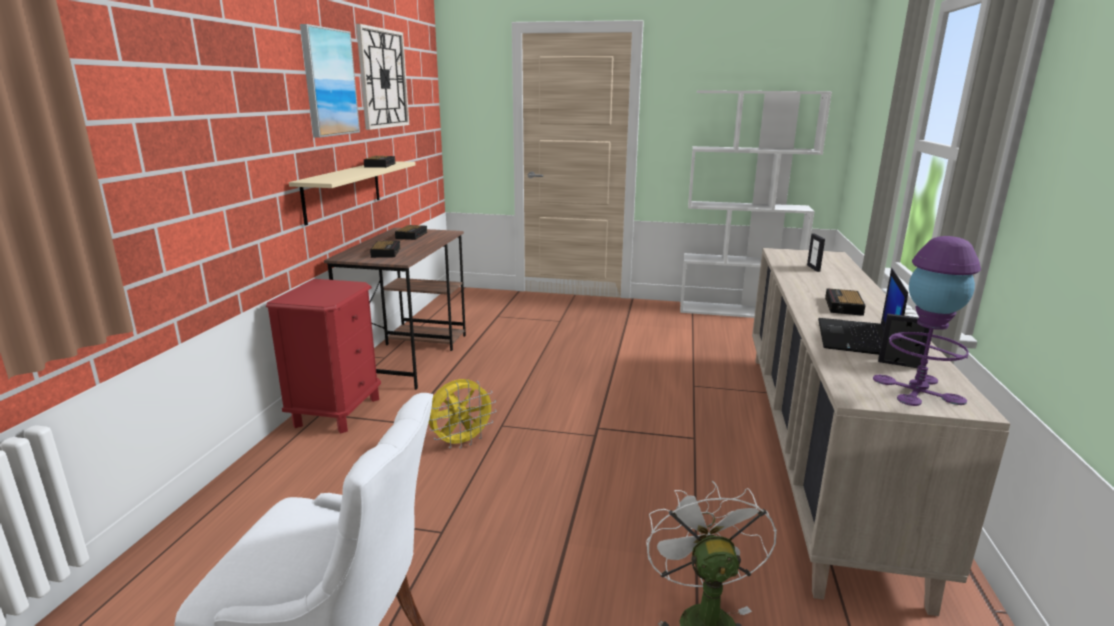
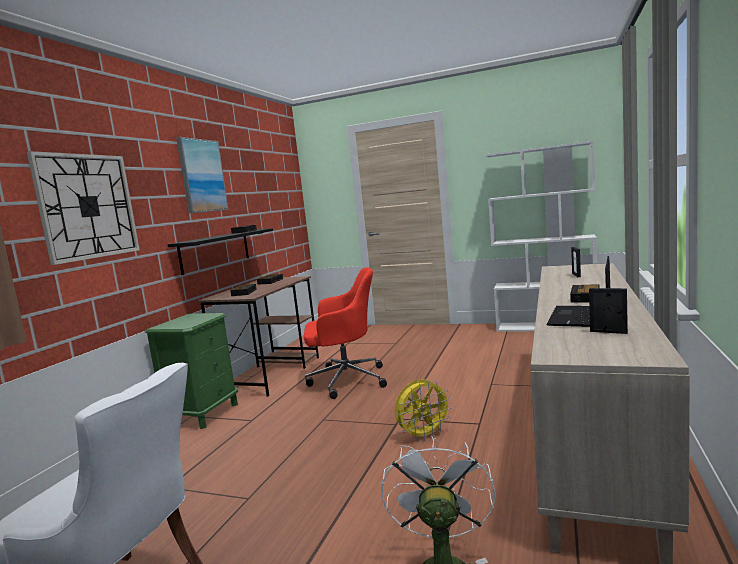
camera: 10 degrees right, 10 degrees down
red nightstand [266,279,381,433] -> green nightstand [145,313,238,429]
beige shelf [289,161,416,226] -> black shelf [167,228,273,275]
wall clock [356,24,409,130] -> wall clock moved to [27,151,140,265]
yellow fan [429,379,496,449] -> yellow fan moved to [395,379,452,441]
purple table lamp [873,236,981,406] -> none
none -> red office chair [304,267,387,399]

